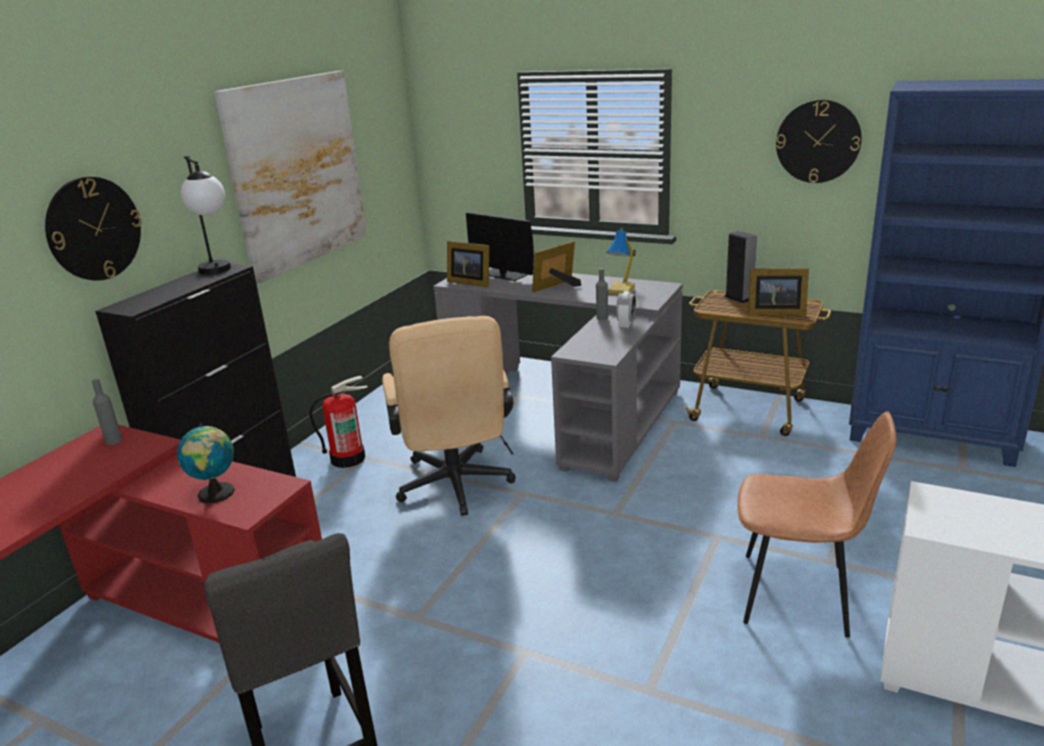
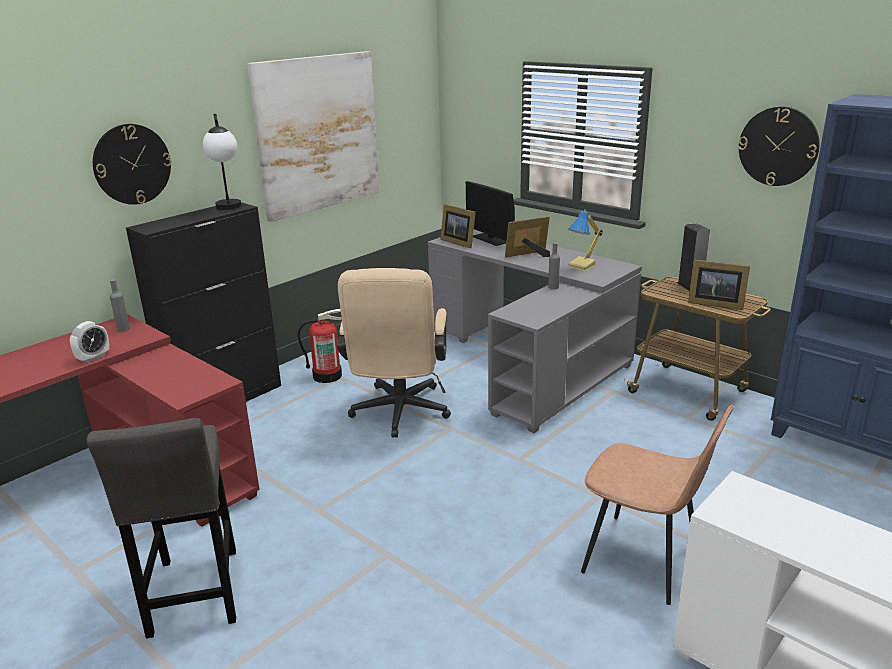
camera: 15 degrees right, 0 degrees up
globe [177,424,235,503] -> none
alarm clock [616,291,636,330] -> alarm clock moved to [70,321,109,363]

